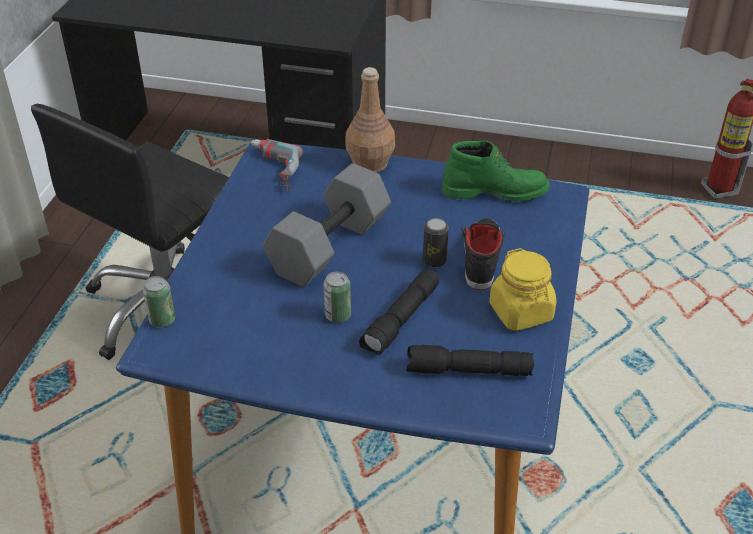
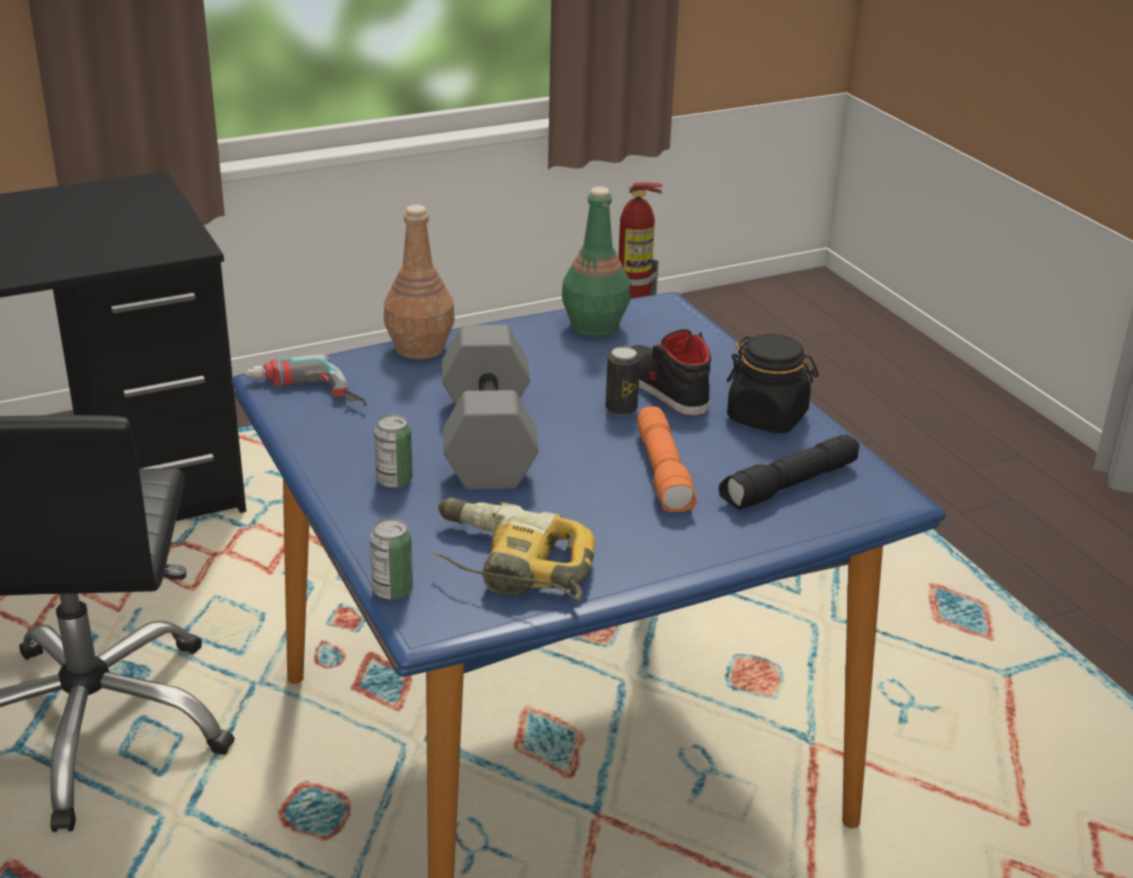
camera: 40 degrees left, 10 degrees down
can [323,271,351,323] -> can moved to [374,414,413,488]
black flashlight [359,269,439,356] -> orange flashlight [637,406,697,512]
green boot [442,140,550,201] -> green bottle [562,187,630,337]
yellow jar [489,248,557,331] -> black jar [727,334,819,433]
none -> power drill [433,498,595,602]

